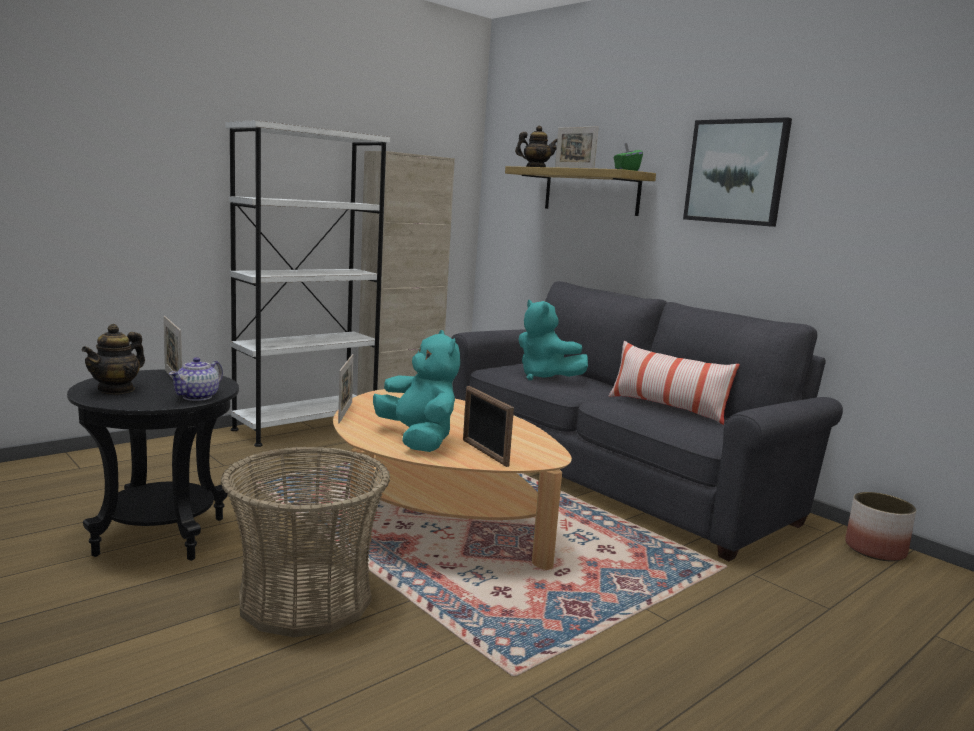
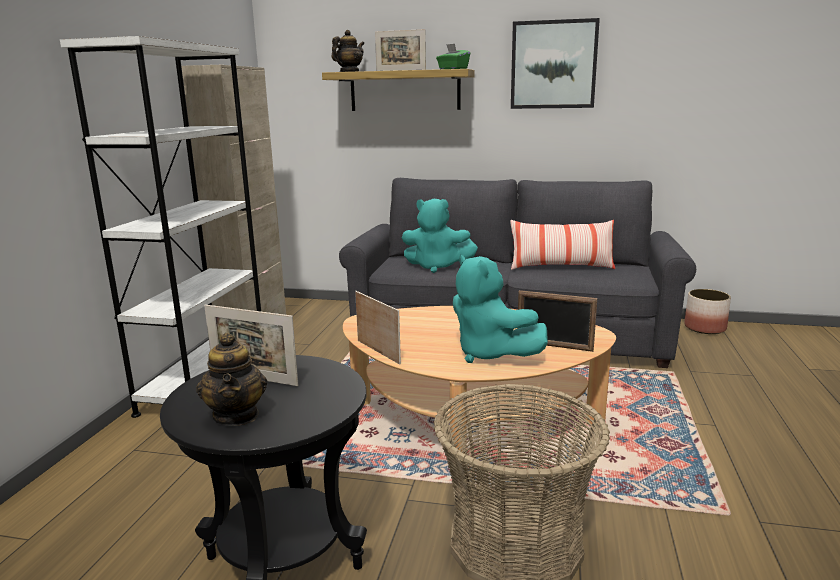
camera: 35 degrees left, 5 degrees up
teapot [169,357,223,401] -> none
turquoise plush toy [373,330,460,452] -> turquoise plush toy turned 150 degrees counterclockwise [453,255,548,363]

